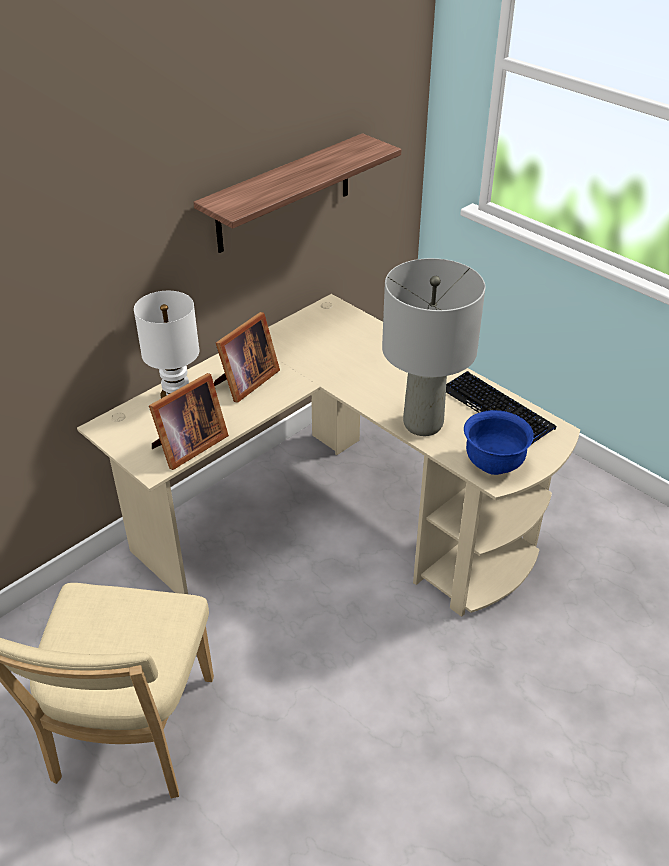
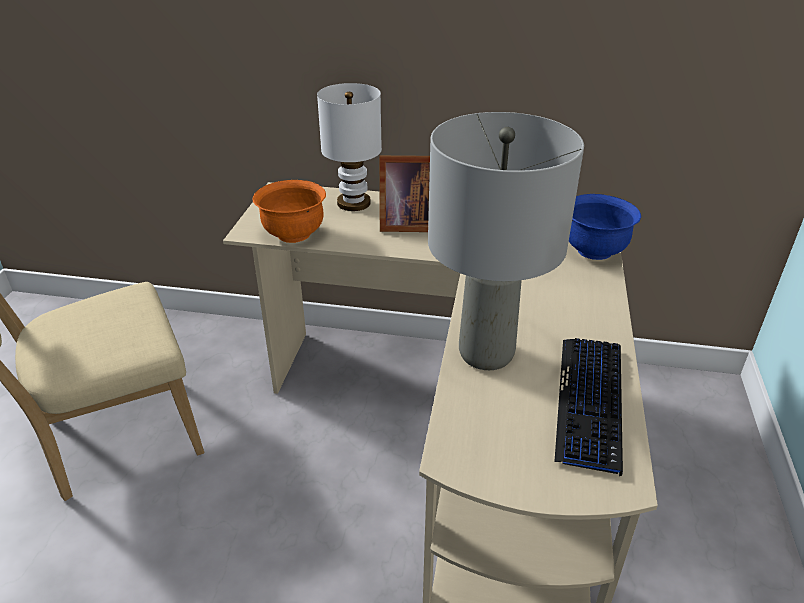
camera: 55 degrees right, 5 degrees down
picture frame [149,373,229,470] -> orange bowl [253,180,326,243]
shelf [194,133,401,253] -> none
blue bowl [464,410,534,475] -> blue bowl moved to [569,194,641,260]

